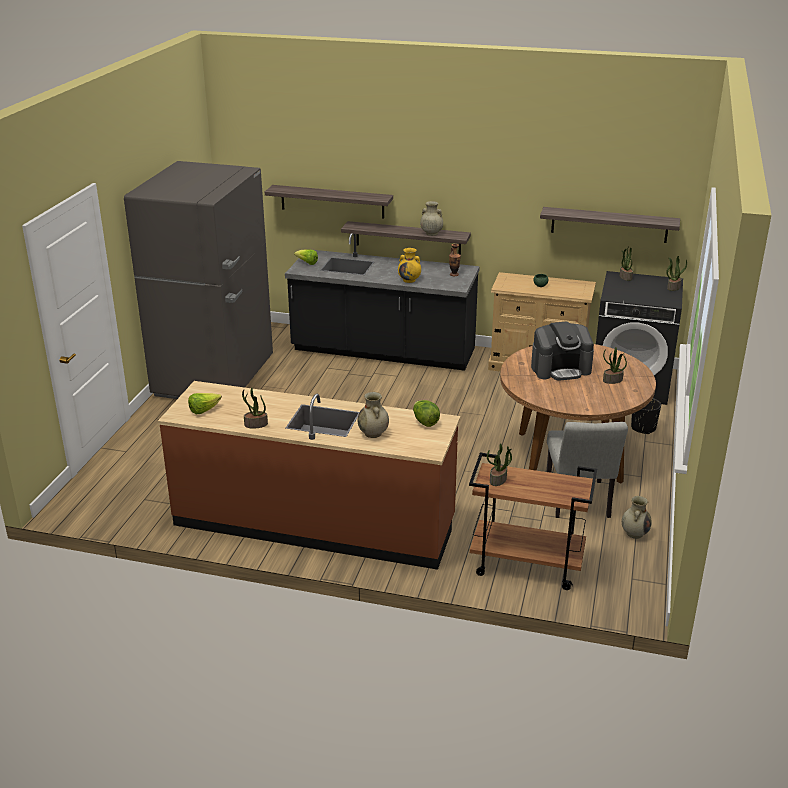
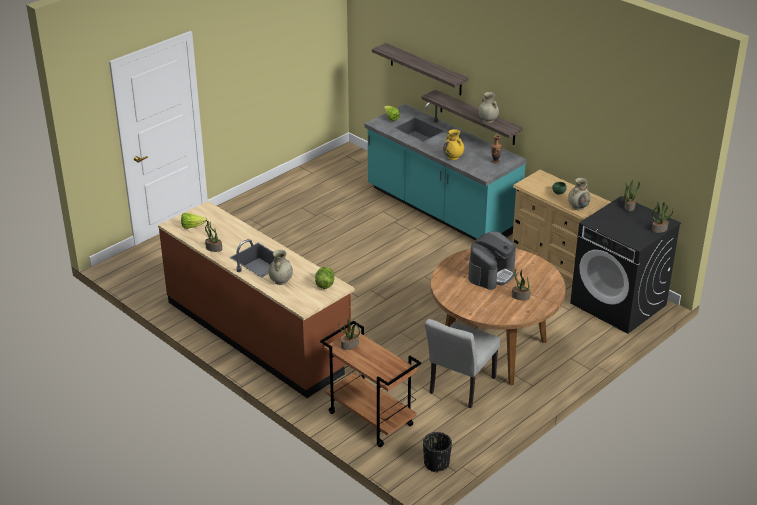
camera: 30 degrees right, 5 degrees up
grey fridge [124,161,273,399] -> none
black counter [285,233,480,371] -> turquoise counter [364,102,527,240]
coffee machine [531,322,594,381] -> coffee machine turned 75 degrees counterclockwise [468,231,516,290]
shelf [540,207,680,243] -> none
beige vase [622,496,652,539] -> beige vase moved to [568,178,591,210]
black planter [631,398,661,434] -> black planter moved to [423,432,452,472]

